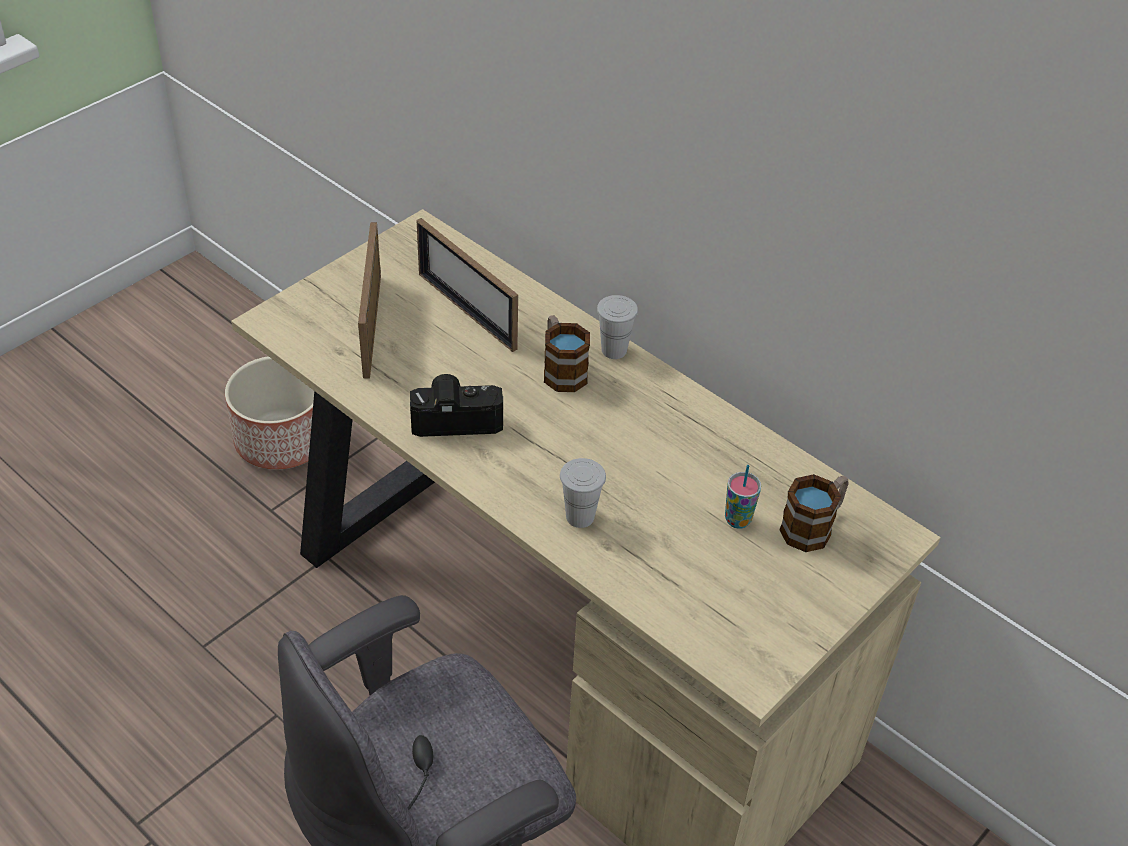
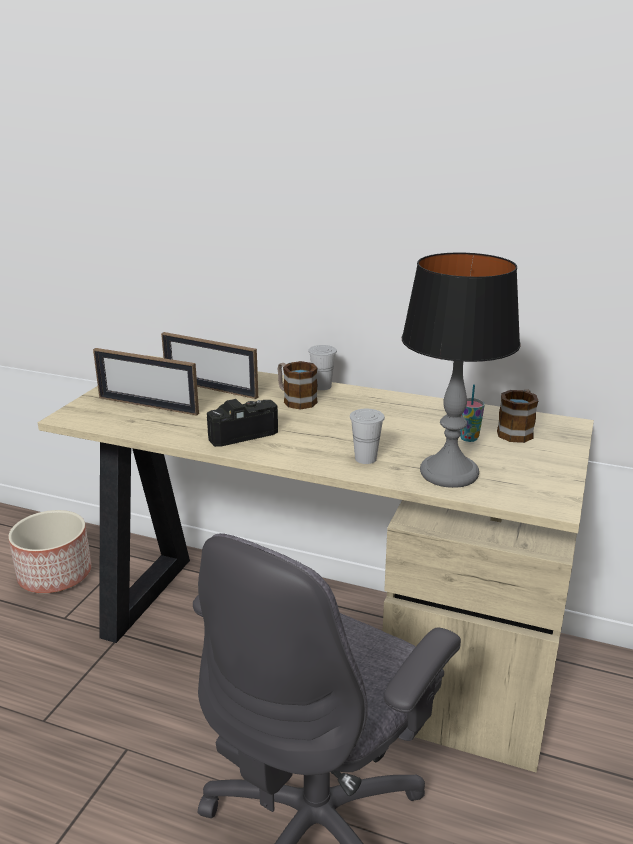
camera: 20 degrees left, 20 degrees down
picture frame [358,222,381,379] -> picture frame turned 45 degrees counterclockwise [93,348,199,416]
none -> table lamp [402,253,520,488]

